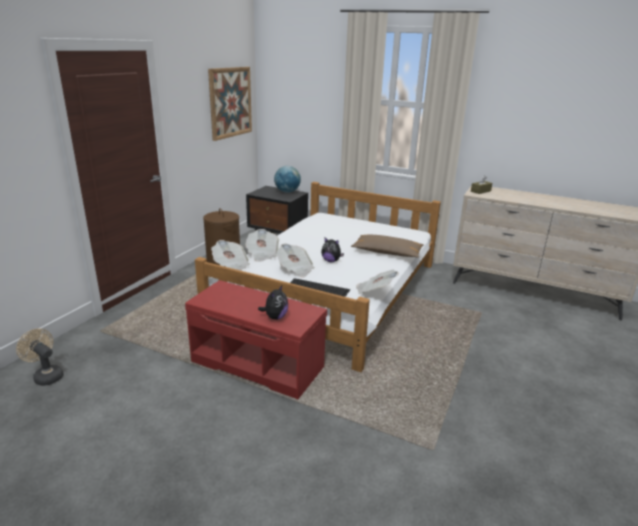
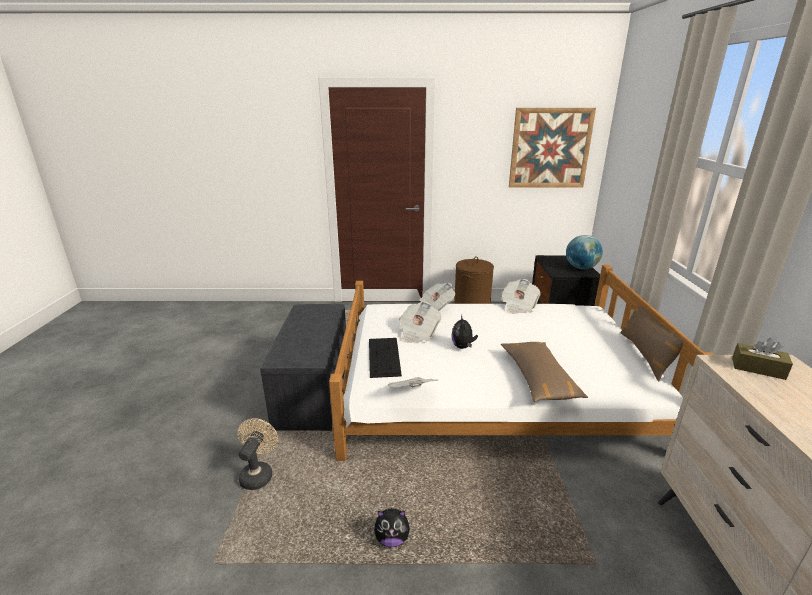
camera: 65 degrees right, 0 degrees up
beige fan [16,328,64,386] -> beige fan moved to [237,418,278,490]
red bench [185,280,327,399] -> grey bench [260,304,348,431]
newspaper [211,240,250,271] -> newspaper moved to [501,279,541,314]
plush toy [258,285,288,320] -> plush toy moved to [374,508,412,547]
none -> brown pillow [620,299,683,381]

